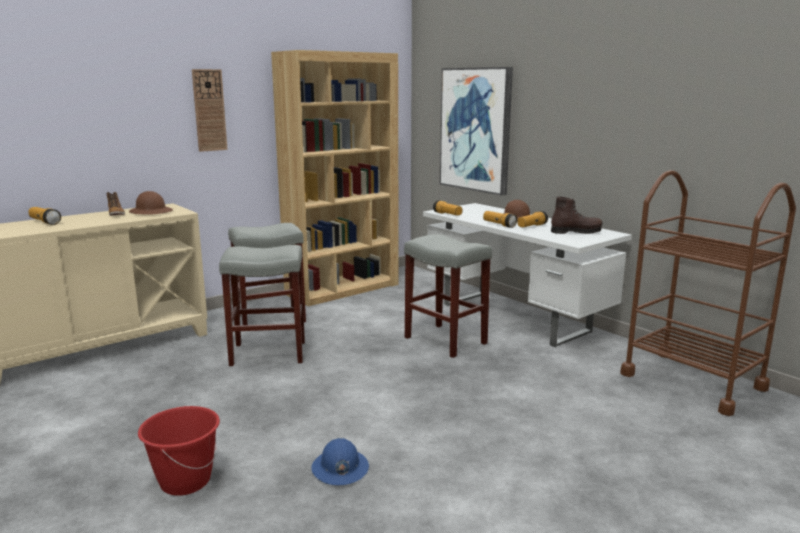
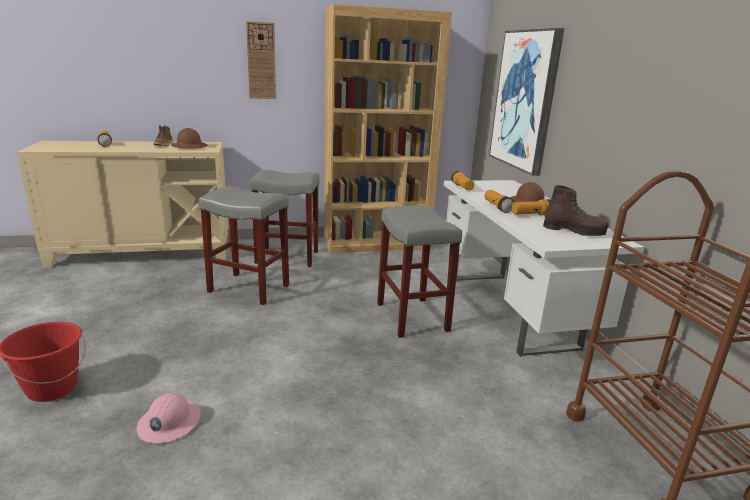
camera: 25 degrees right, 5 degrees up
blue hard hat [311,438,369,485] -> pink hard hat [137,393,201,443]

